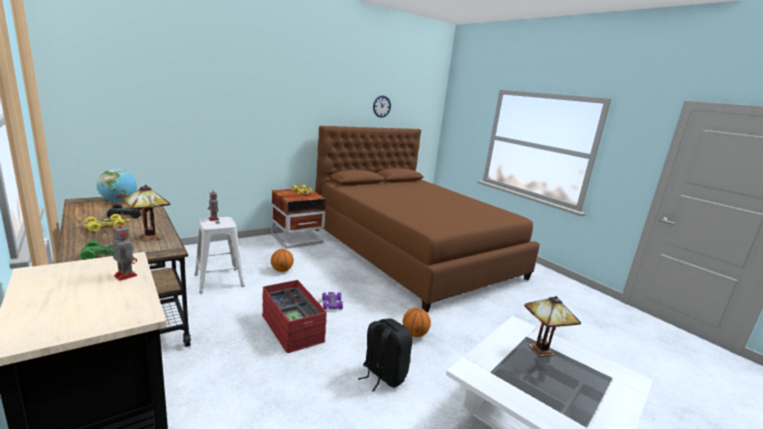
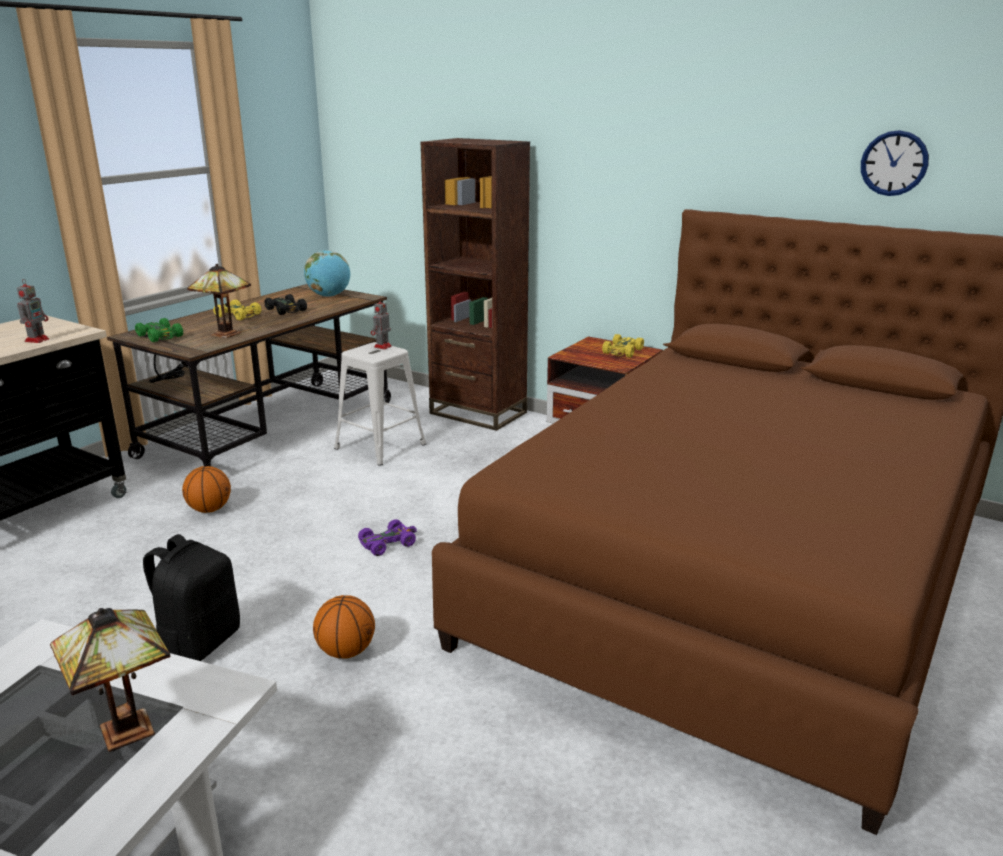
camera: 70 degrees right, 5 degrees up
red storage box [262,280,327,353] -> none
basketball [271,249,294,272] -> basketball moved to [182,466,231,513]
none -> brown bookcase [421,138,530,431]

